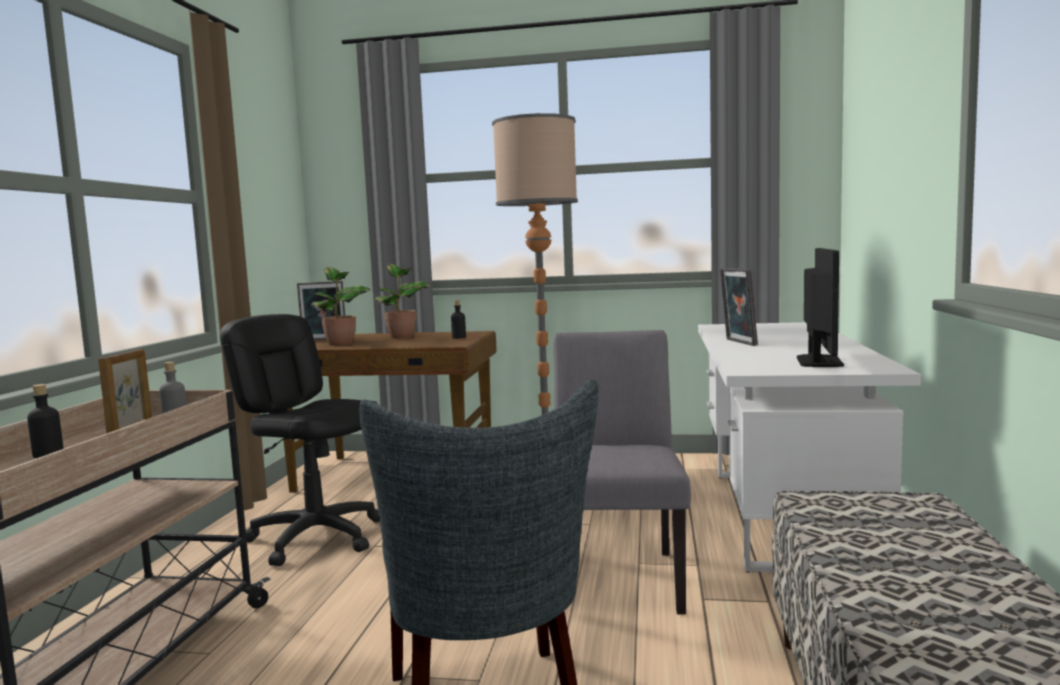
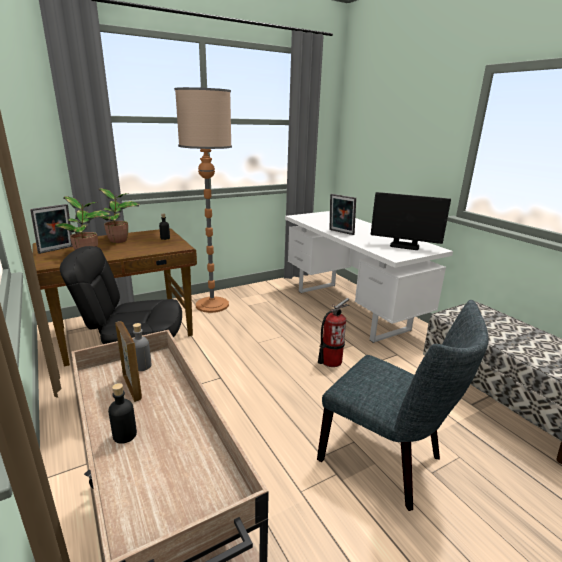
camera: 40 degrees left, 15 degrees up
grey chair [553,330,691,614] -> fire extinguisher [318,298,349,367]
monitor [797,248,844,367] -> monitor turned 135 degrees clockwise [371,192,451,250]

